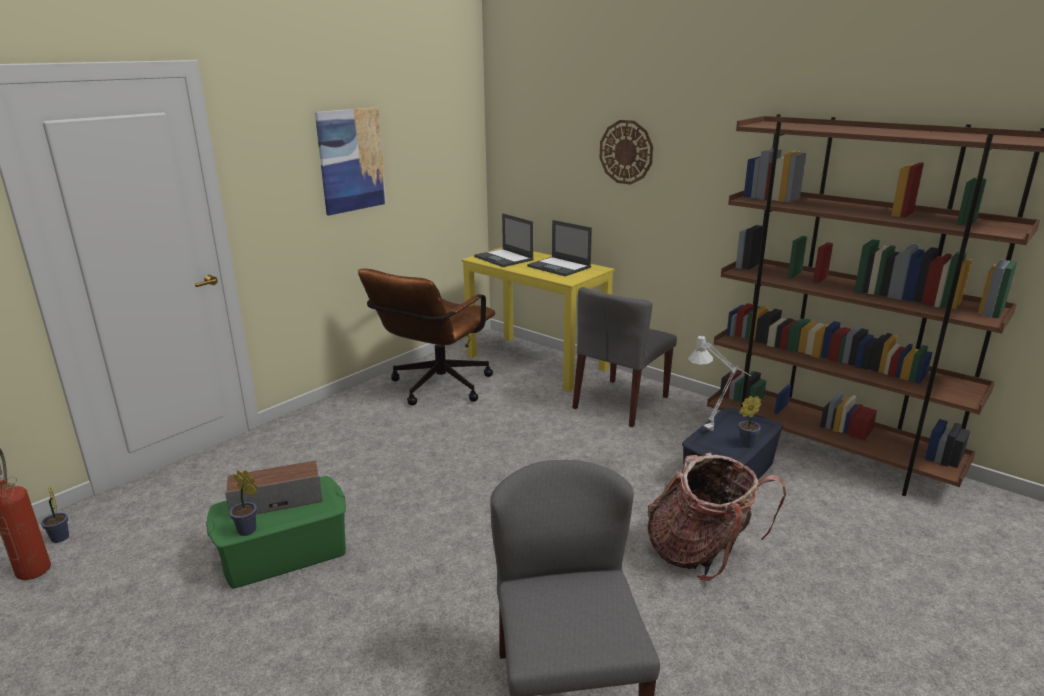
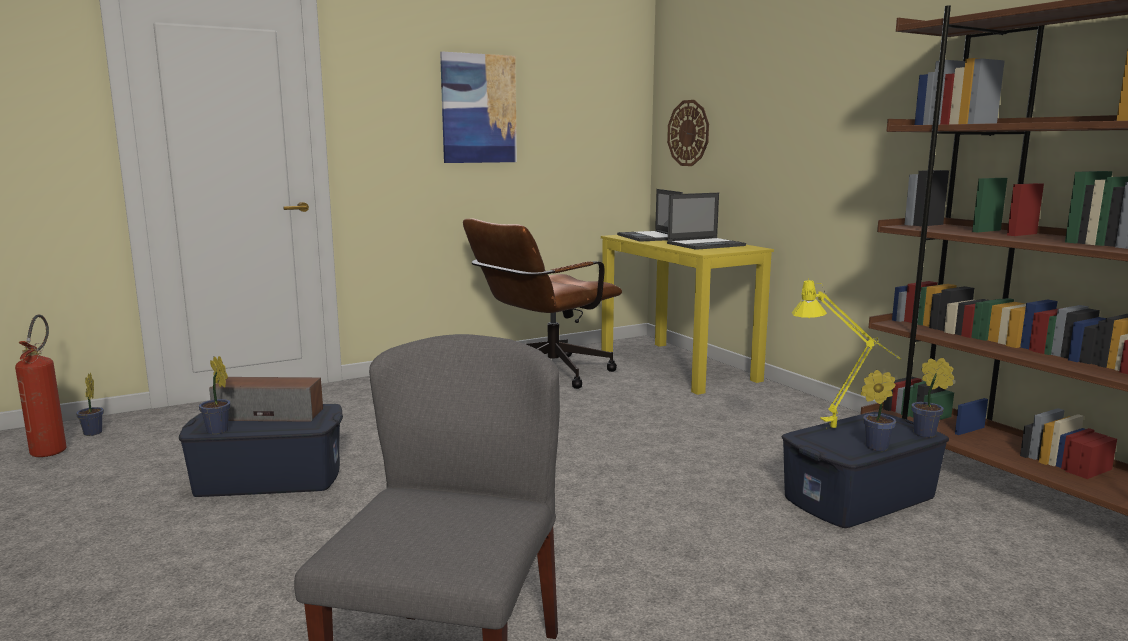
camera: 20 degrees right, 10 degrees down
green storage box [206,476,346,589] -> blue storage box [179,404,343,497]
laptop [527,220,592,276] -> laptop turned 90 degrees counterclockwise [667,193,746,250]
grey chair [572,287,677,427] -> none
wall clock [600,120,653,185] -> wall clock moved to [667,100,709,166]
backpack [647,453,786,581] -> none
grey table lamp [688,335,751,431] -> yellow table lamp [792,279,901,428]
none -> potted plant [912,358,954,437]

